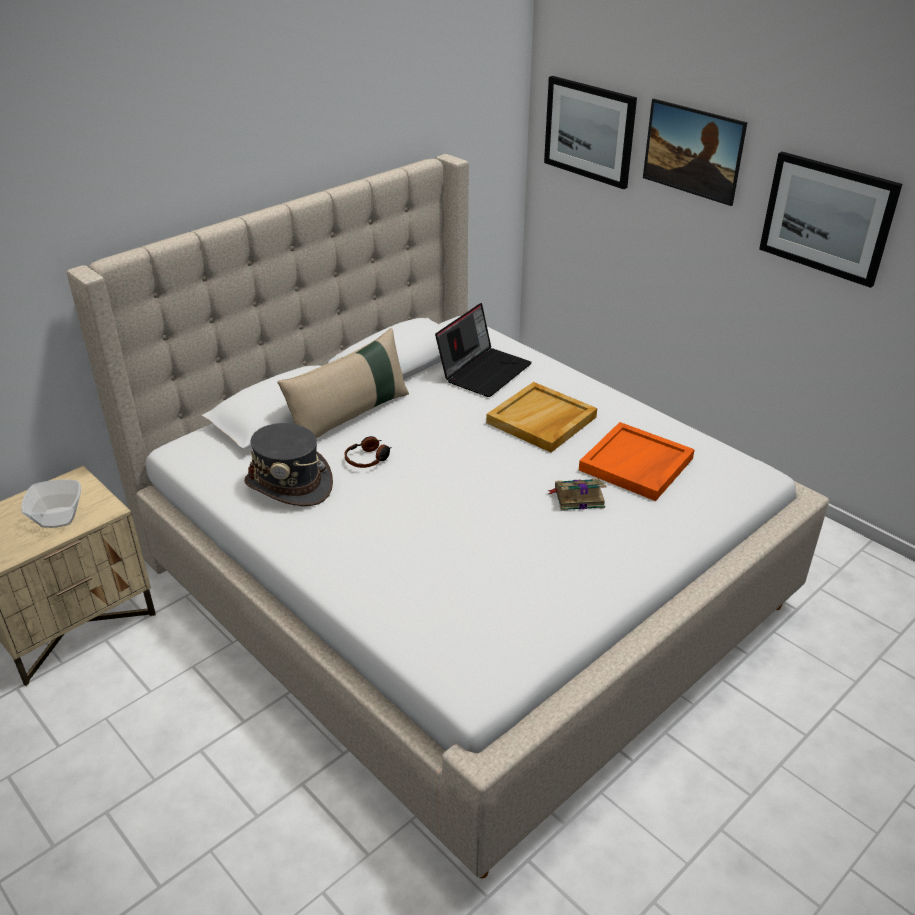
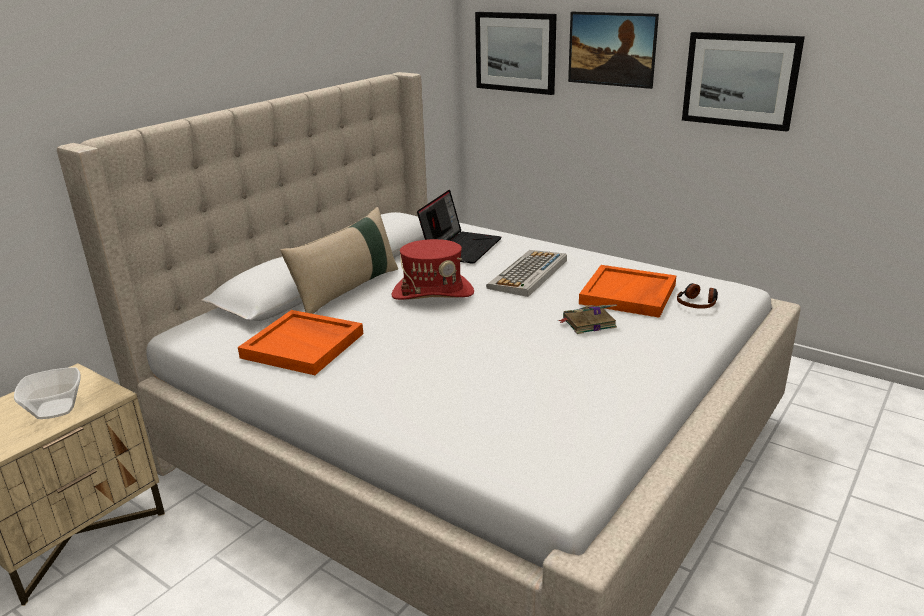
camera: 10 degrees left, 10 degrees down
grey hat [244,423,333,506] -> orange tray [238,310,363,375]
headphones [344,436,391,468] -> headphones moved to [677,283,718,309]
beige tray [486,382,597,453] -> keyboard [486,250,567,297]
none -> red hat [391,239,474,300]

